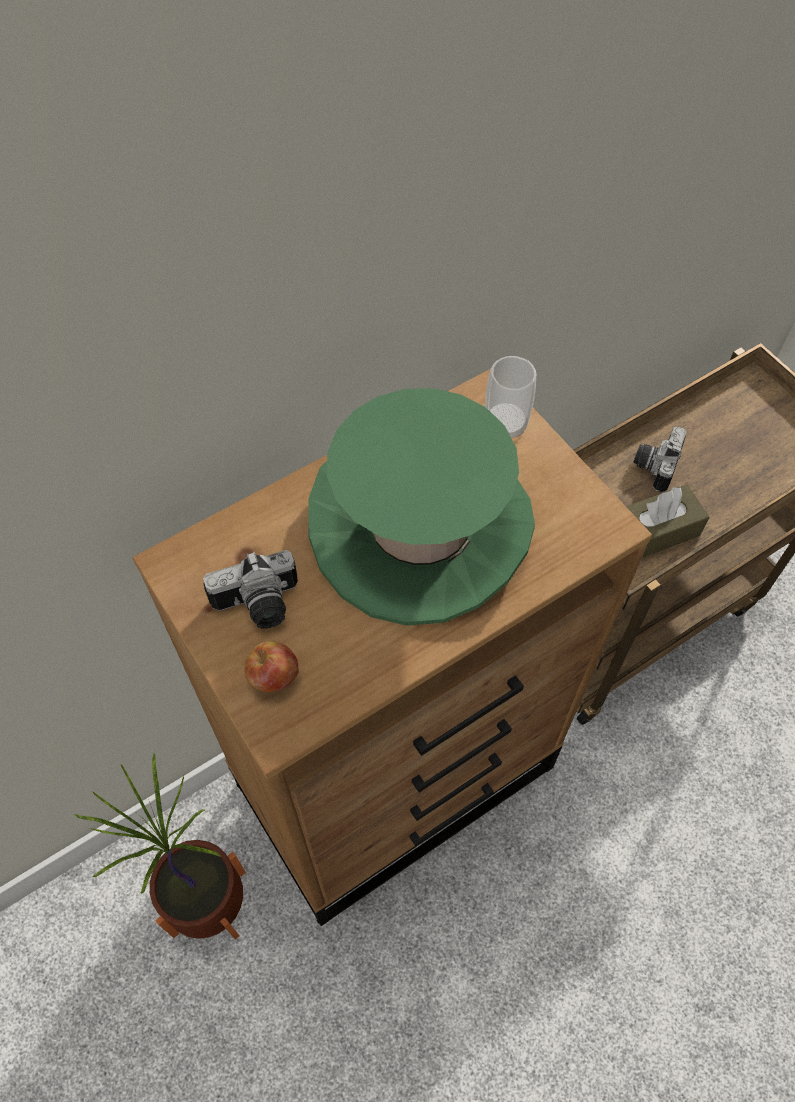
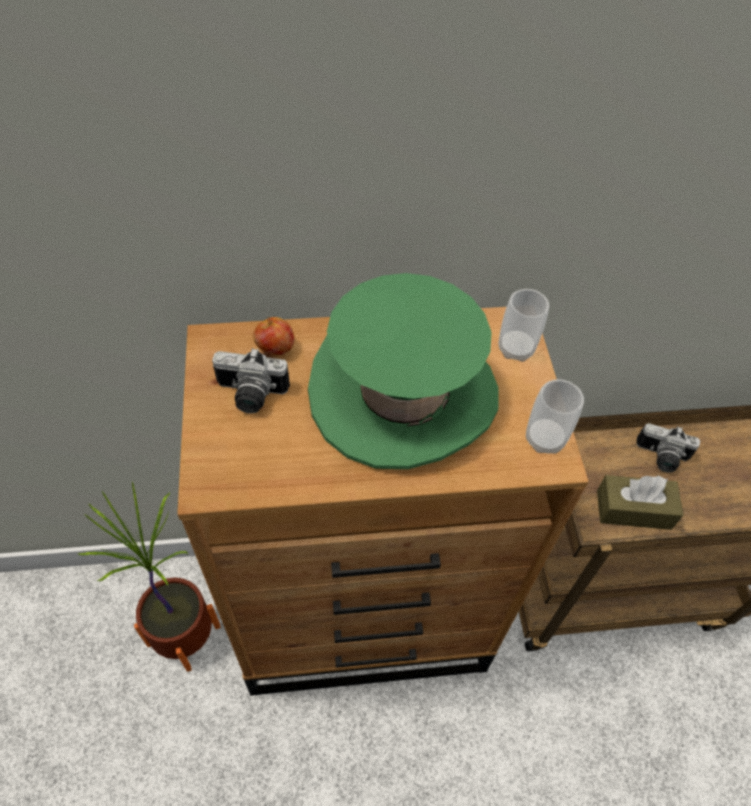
camera: 25 degrees right, 5 degrees down
apple [244,641,299,692] -> apple moved to [253,317,294,355]
camera [633,426,687,492] -> camera turned 120 degrees counterclockwise [636,423,700,473]
none -> cup [526,379,584,454]

